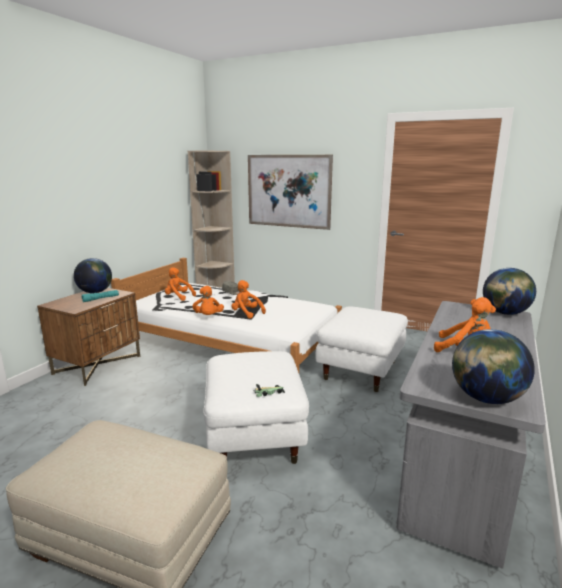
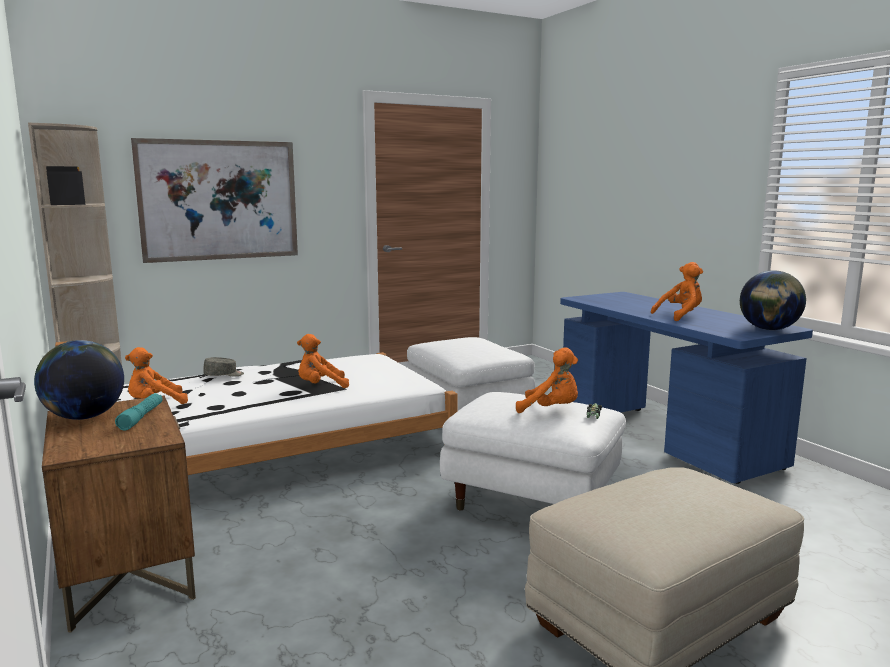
camera: 55 degrees left, 5 degrees down
orange plush toy [192,286,224,315] -> orange plush toy moved to [516,347,578,413]
grey desk [396,301,546,569] -> blue desk [560,292,813,484]
globe [483,268,536,315] -> none

